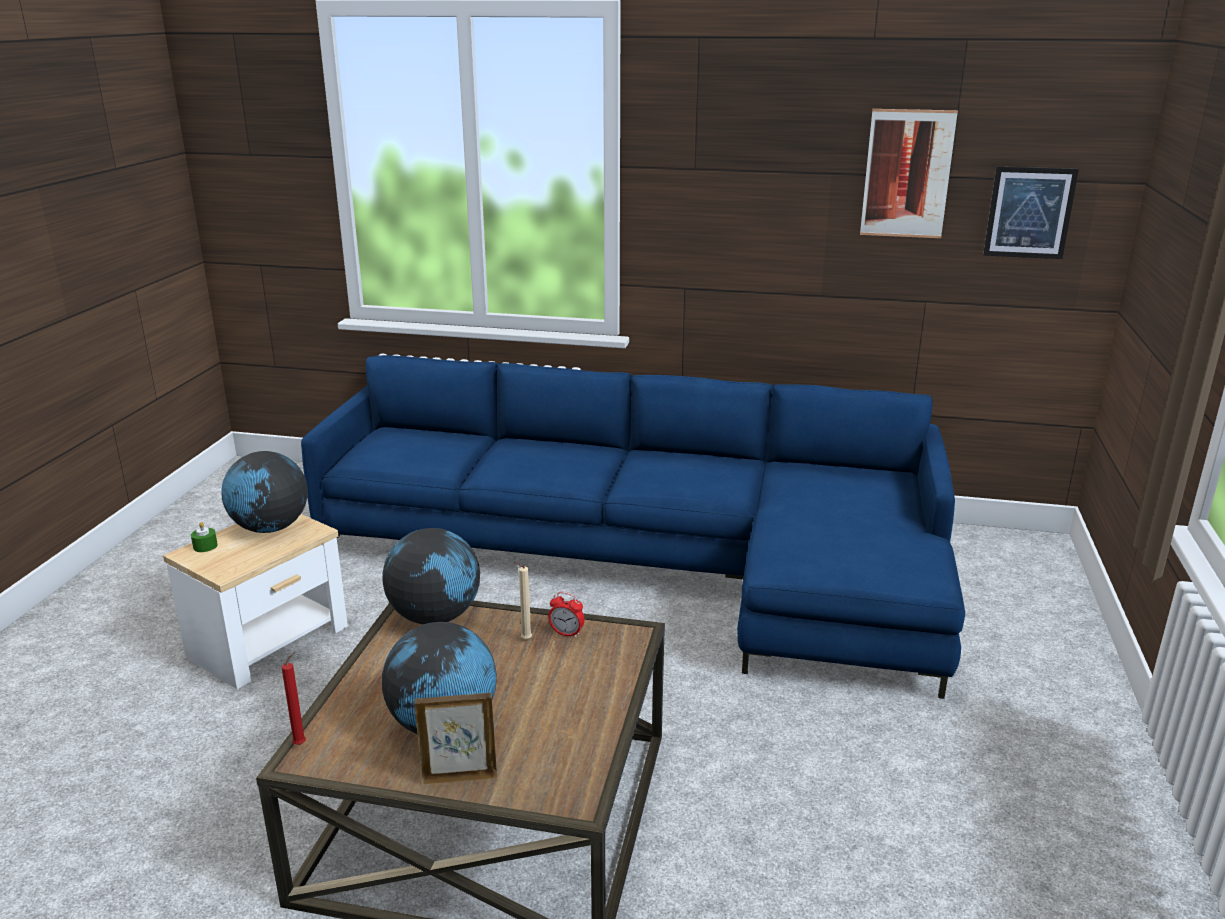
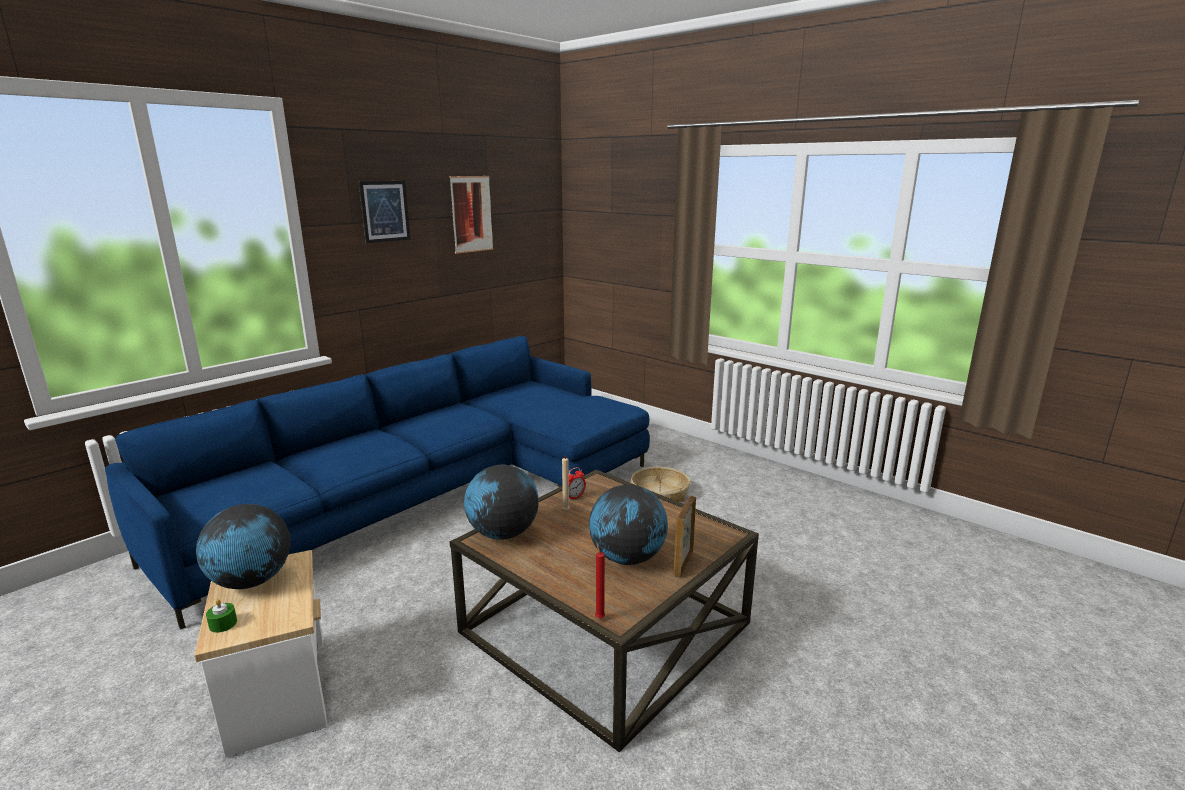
camera: 60 degrees left, 5 degrees down
picture [983,166,1079,259] -> picture moved to [359,181,410,243]
none -> basket [631,467,690,502]

